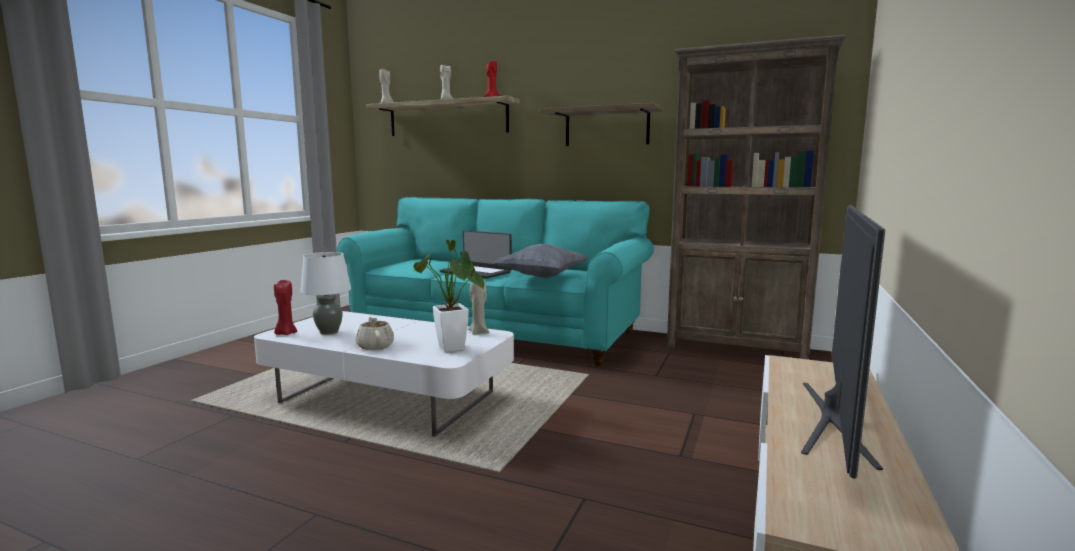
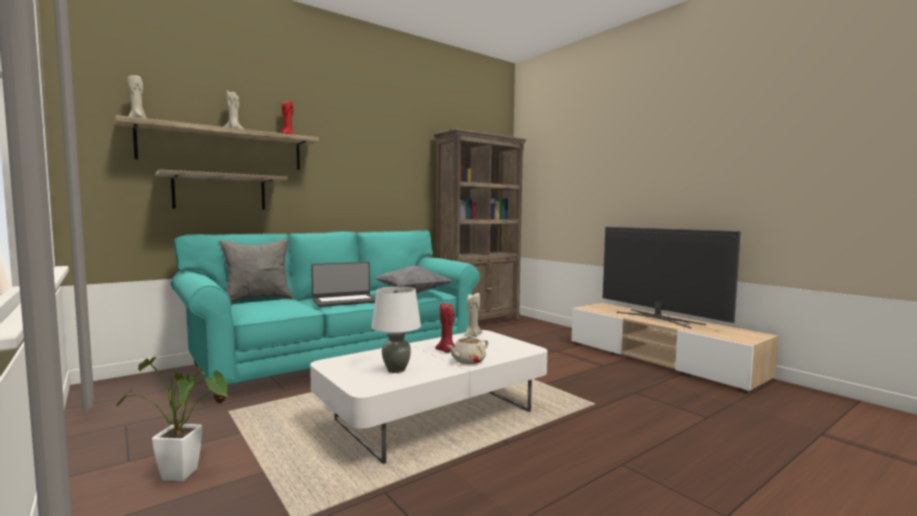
camera: 60 degrees left, 5 degrees down
red candle [274,280,297,335] -> red candle moved to [435,303,455,353]
beige teapot [356,317,394,350] -> beige teapot turned 45 degrees counterclockwise [447,335,488,364]
potted plant [413,240,485,352] -> potted plant moved to [116,357,230,481]
shelf [540,103,664,146] -> shelf moved to [155,169,288,210]
none -> grey pillow [219,239,293,303]

